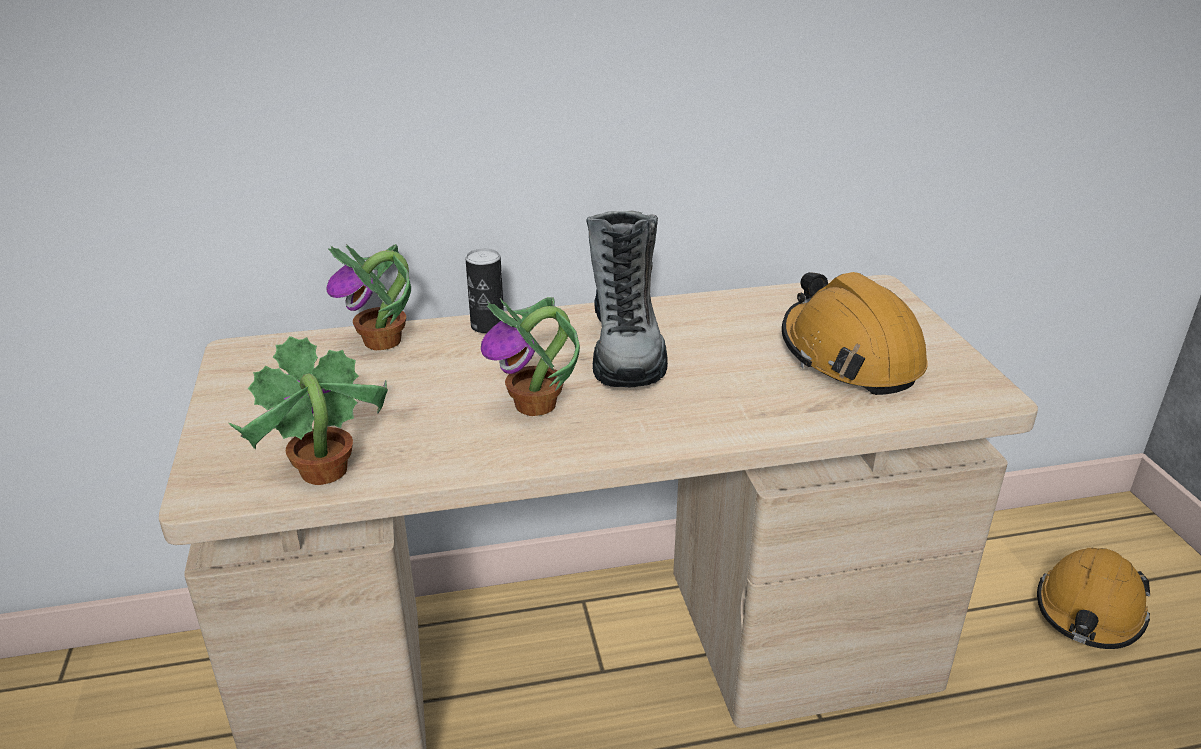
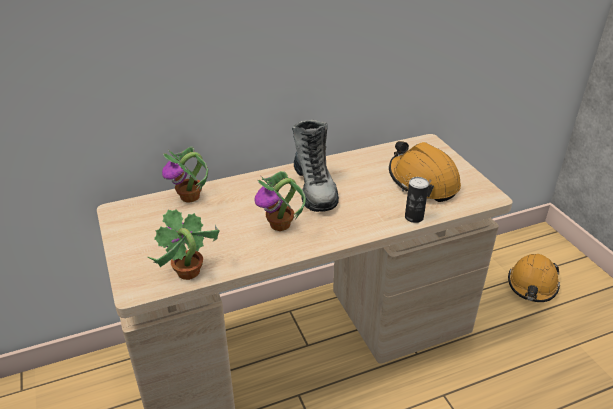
camera: 10 degrees left, 5 degrees up
can [465,248,504,333] -> can moved to [405,177,429,223]

